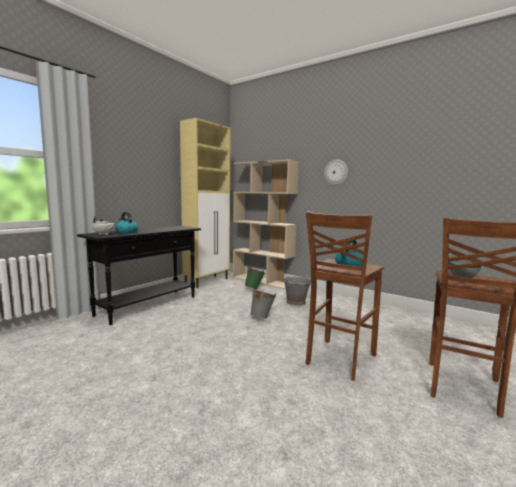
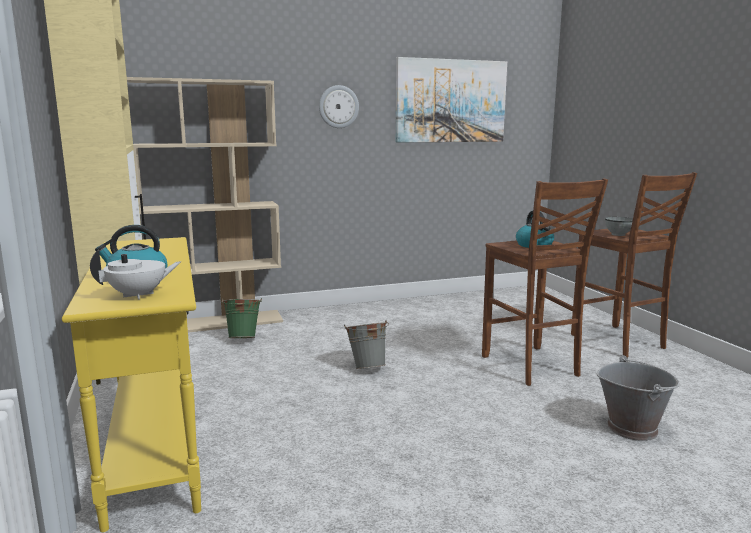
camera: 55 degrees left, 5 degrees up
black console table [77,226,201,325] -> yellow console table [62,237,201,532]
grey bucket [283,275,311,306] -> grey bucket moved to [597,355,680,441]
none -> picture [396,57,507,143]

